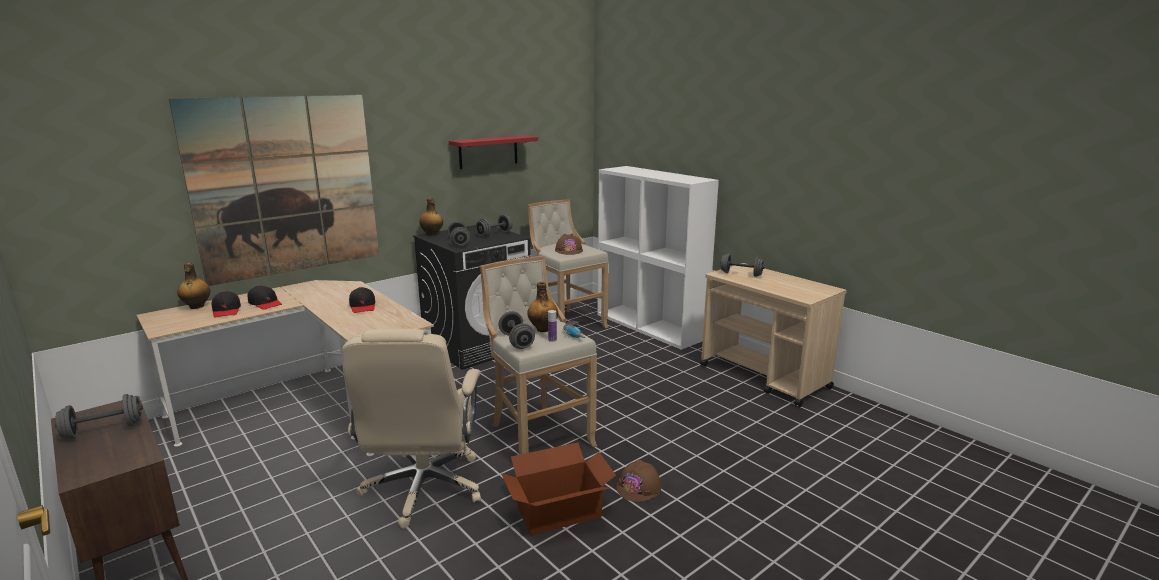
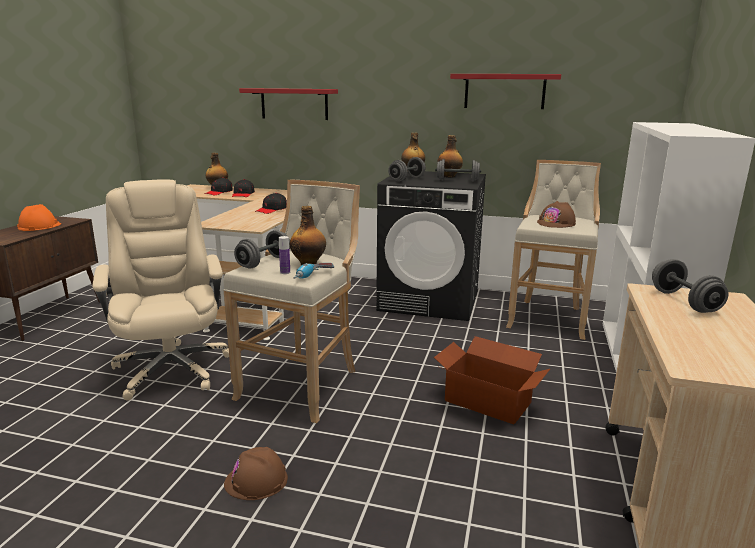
camera: 55 degrees right, 0 degrees up
grey dumbbell [55,394,143,439] -> orange hard hat [17,204,61,231]
picture [169,95,379,286] -> red shelf [239,88,338,120]
beige office chair [342,329,481,529] -> beige office chair turned 105 degrees clockwise [92,179,229,400]
cardboard box [501,442,616,535] -> cardboard box moved to [434,336,550,424]
none -> bottle [437,135,463,178]

